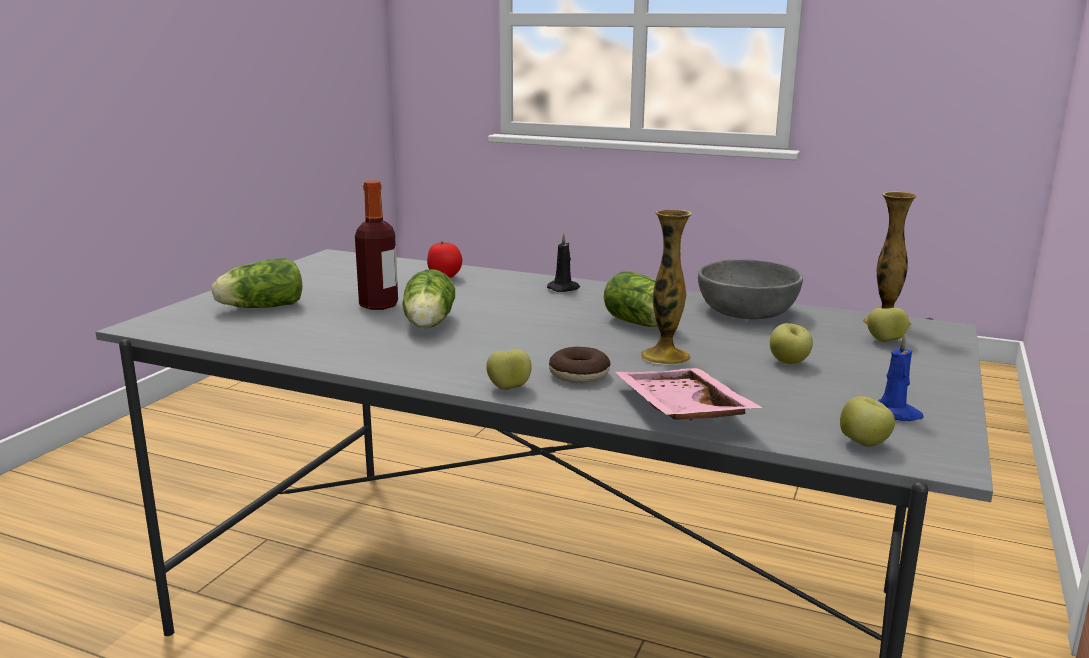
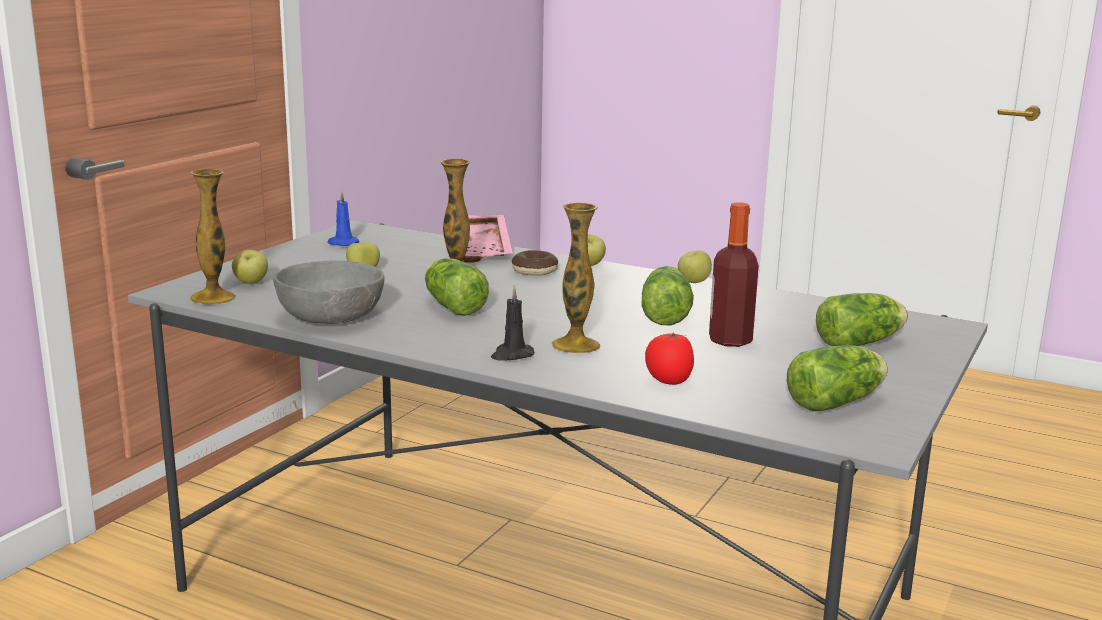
camera: 175 degrees left, 0 degrees up
apple [840,396,895,447] -> apple moved to [678,251,712,283]
none -> vase [552,203,600,354]
none -> lettuce [787,345,888,411]

